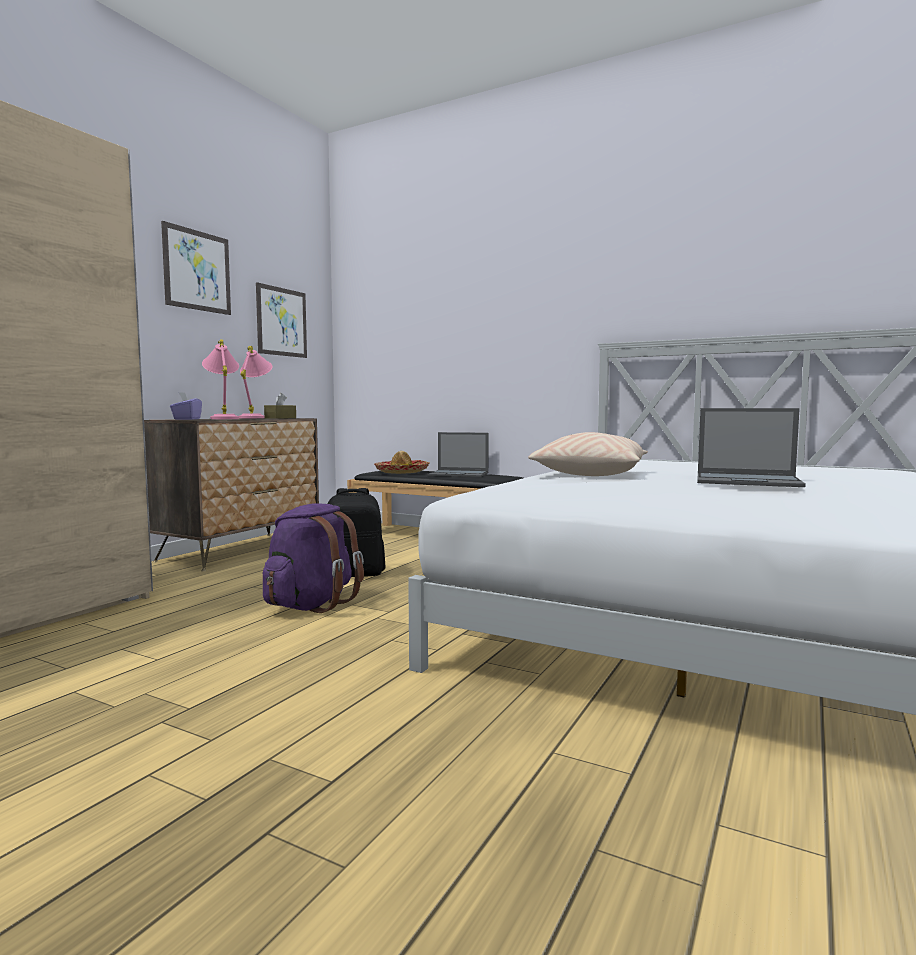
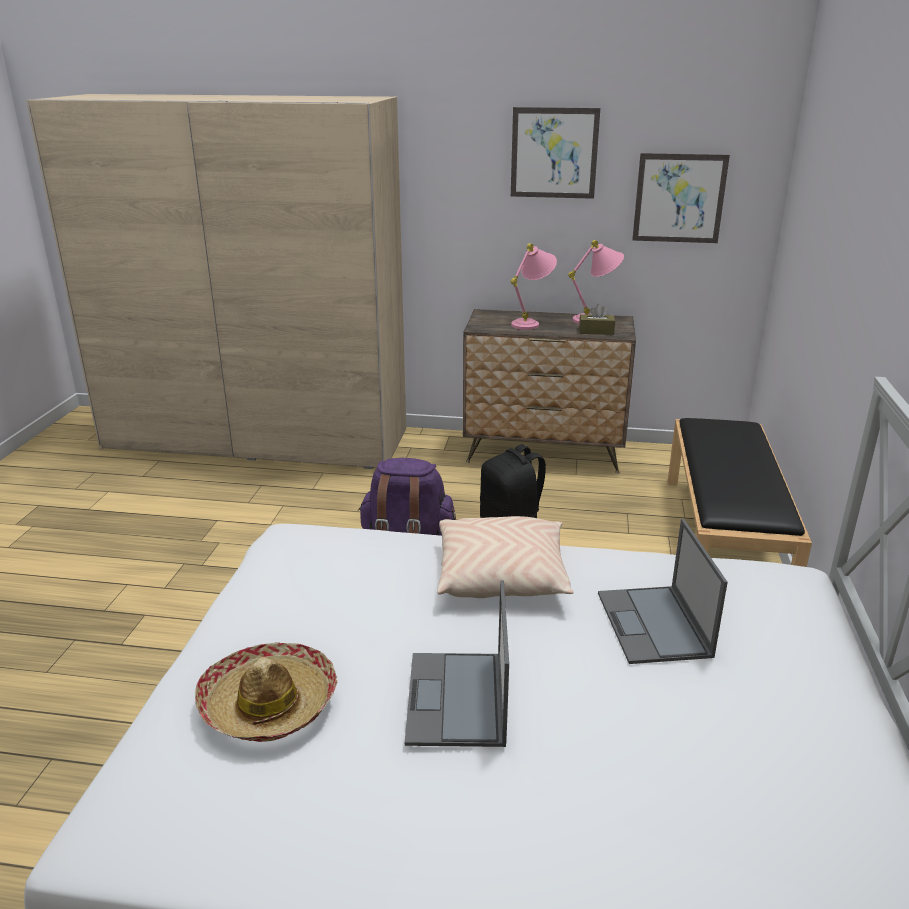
camera: 70 degrees right, 20 degrees up
purple tissue box [170,392,202,420] -> none
hat [374,451,429,474] -> hat moved to [195,643,338,742]
laptop [428,432,489,477] -> laptop moved to [598,519,728,664]

